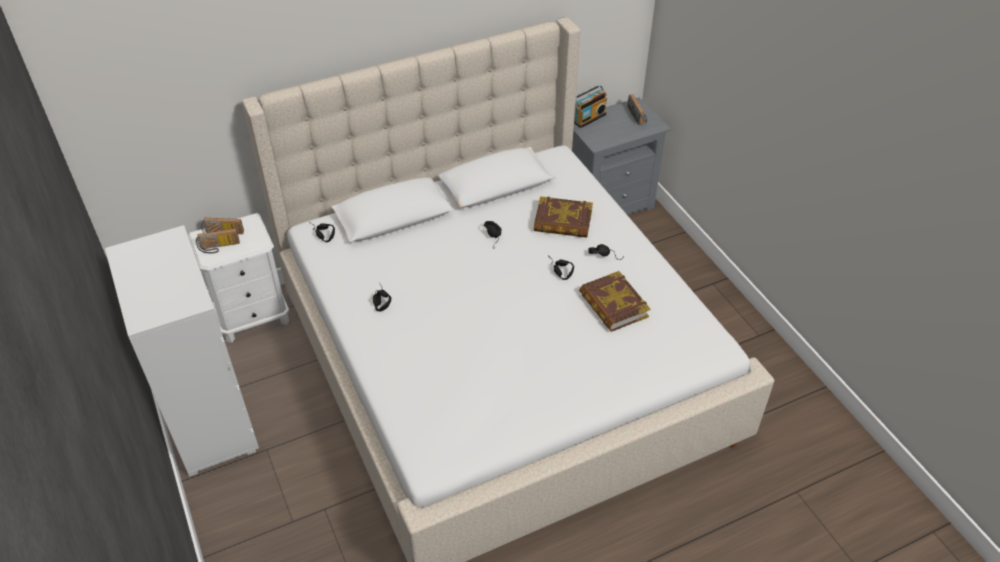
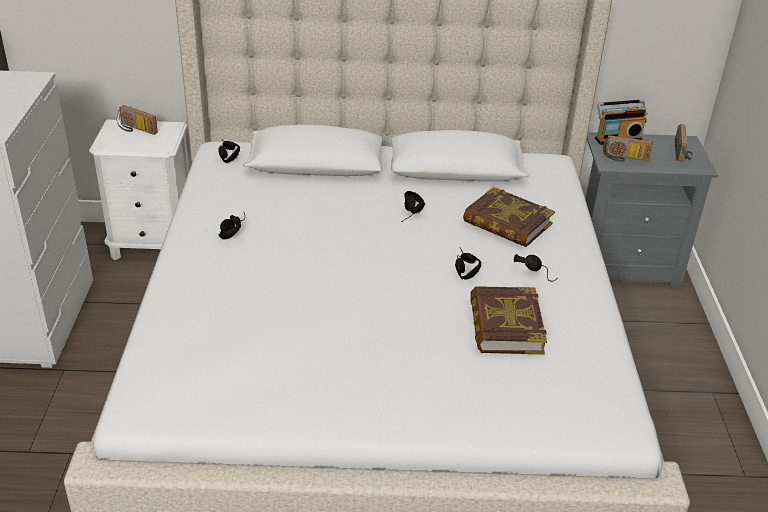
camera: 25 degrees right, 10 degrees down
radio [196,229,240,254] -> radio moved to [603,135,653,162]

